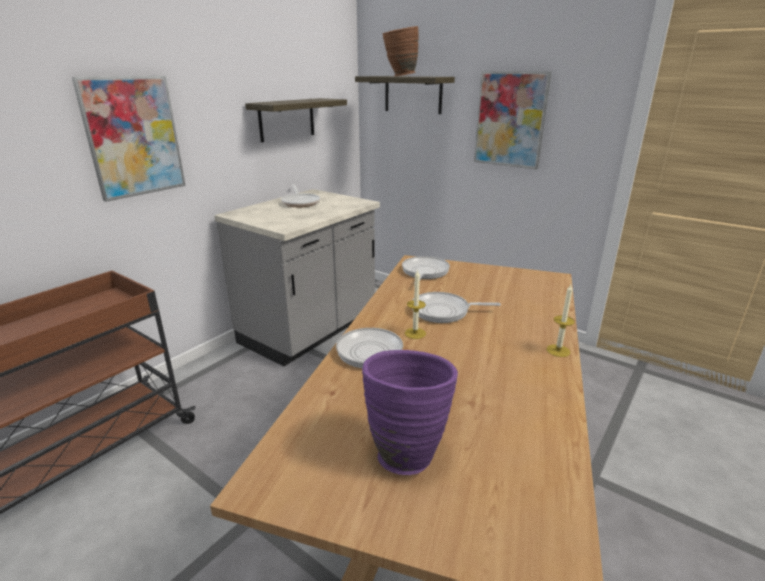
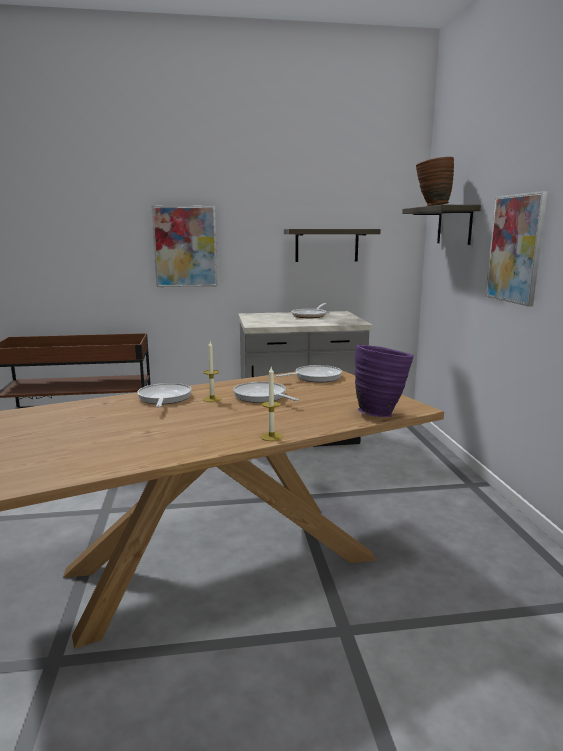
camera: 45 degrees right, 10 degrees down
purple vase [362,350,458,475] -> purple vase moved to [355,345,414,417]

